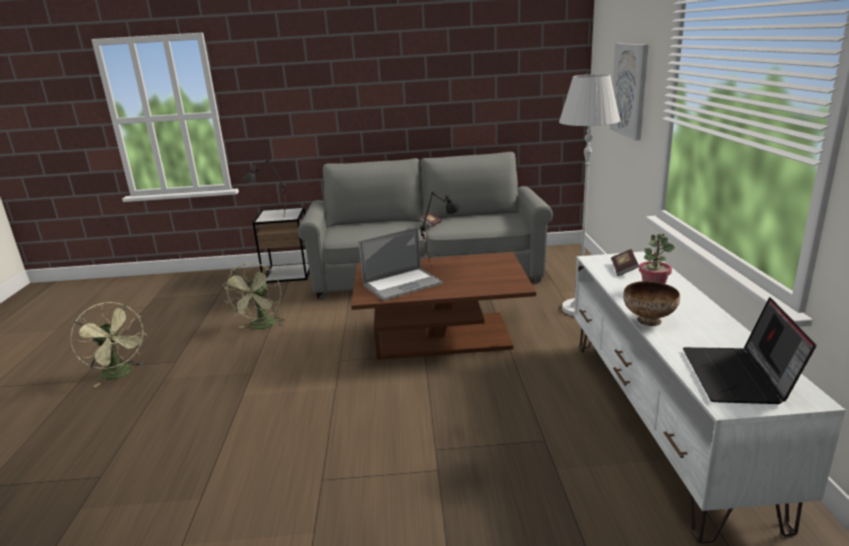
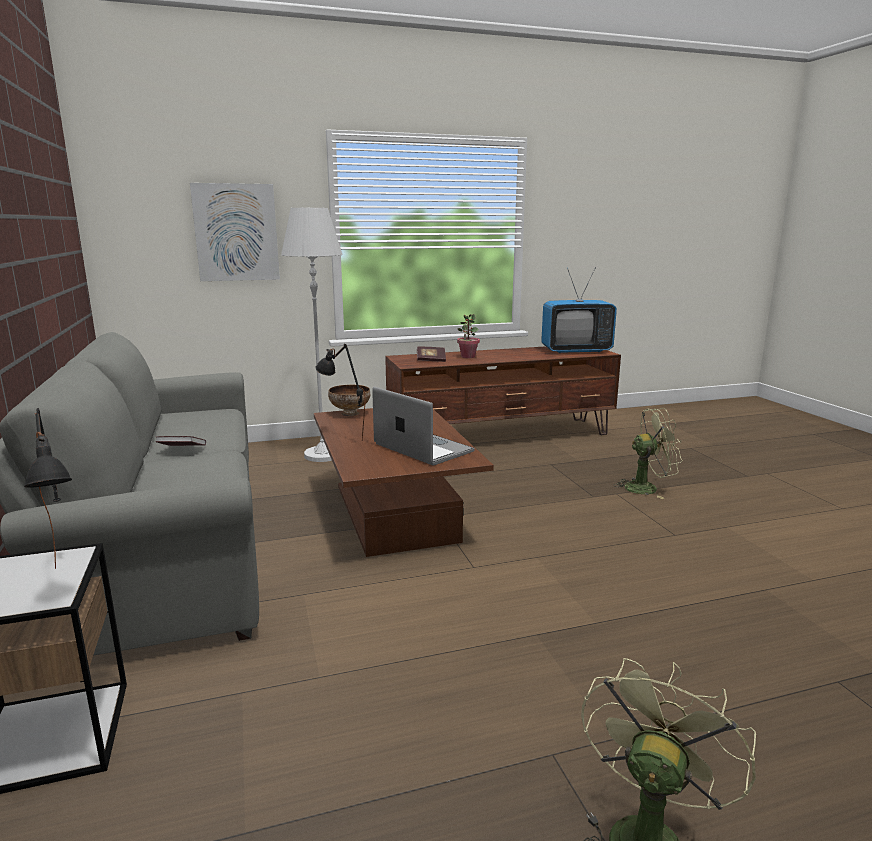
camera: 105 degrees left, 5 degrees down
green fan [223,262,285,329] -> green fan moved to [613,408,683,499]
white tv stand [574,252,846,543] -> brown tv stand [385,346,621,435]
bowl [623,281,680,326] -> bowl moved to [328,385,370,416]
laptop [683,297,816,404] -> television [541,268,617,353]

